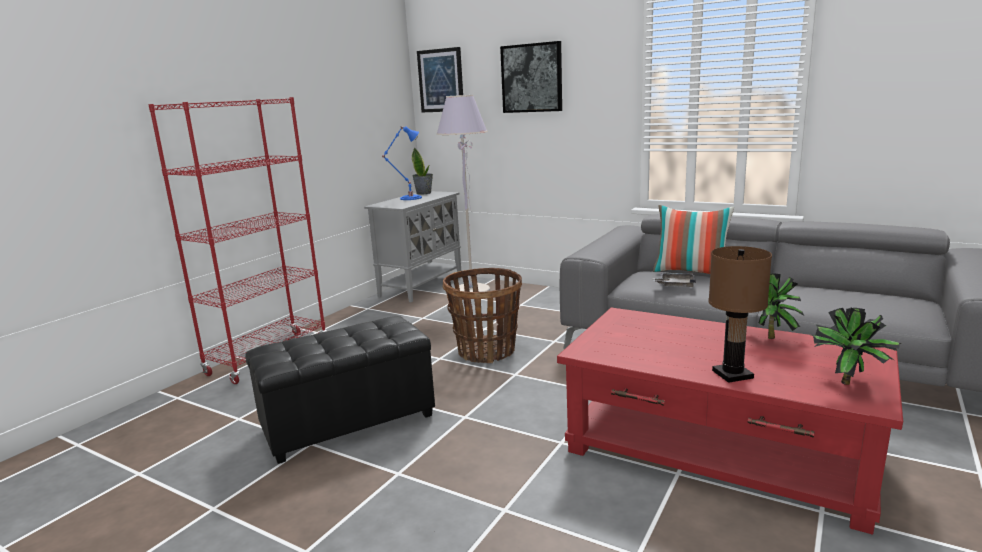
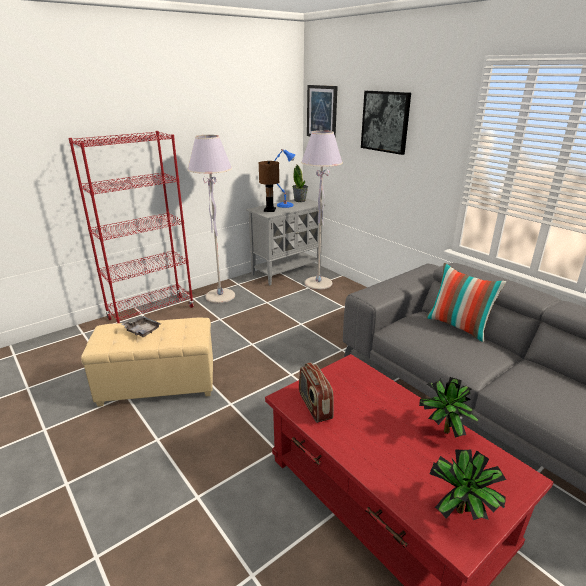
camera: 20 degrees right, 10 degrees up
black ottoman [245,316,435,464] -> beige ottoman [81,318,213,407]
basket [443,268,522,363] -> none
grey tray [653,272,696,287] -> grey tray moved to [121,316,161,337]
brown table lamp [708,246,772,383] -> brown table lamp moved to [259,161,279,212]
none -> grey floor lamp [187,135,235,303]
none -> radio [299,362,334,423]

